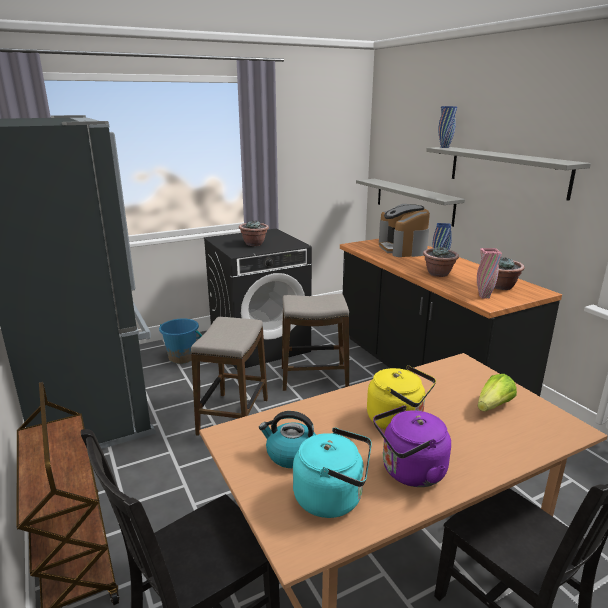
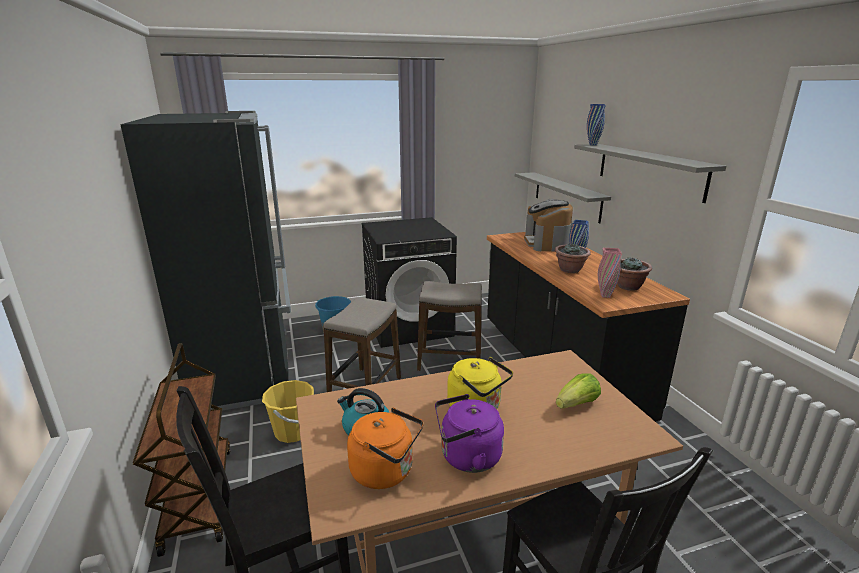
camera: 10 degrees right, 0 degrees up
potted plant [239,221,269,246] -> none
turquoise kettle [293,428,372,518] -> orange kettle [347,408,424,489]
none -> yellow bucket [262,380,314,443]

